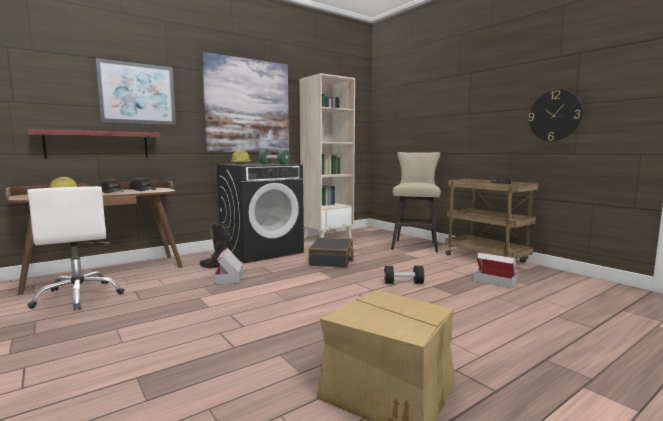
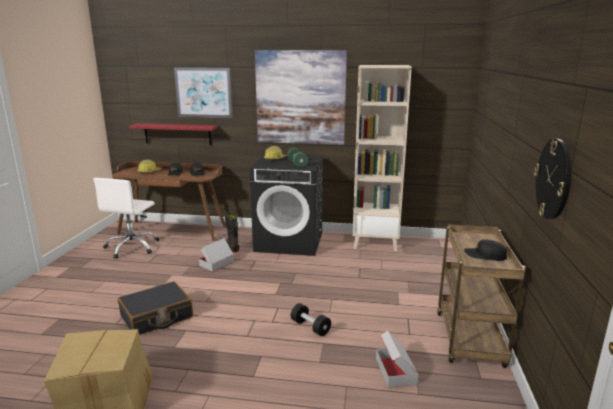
camera: 45 degrees right, 10 degrees up
black suitcase [308,238,354,268] -> black suitcase moved to [118,282,193,335]
beige stool [391,152,441,252] -> none

